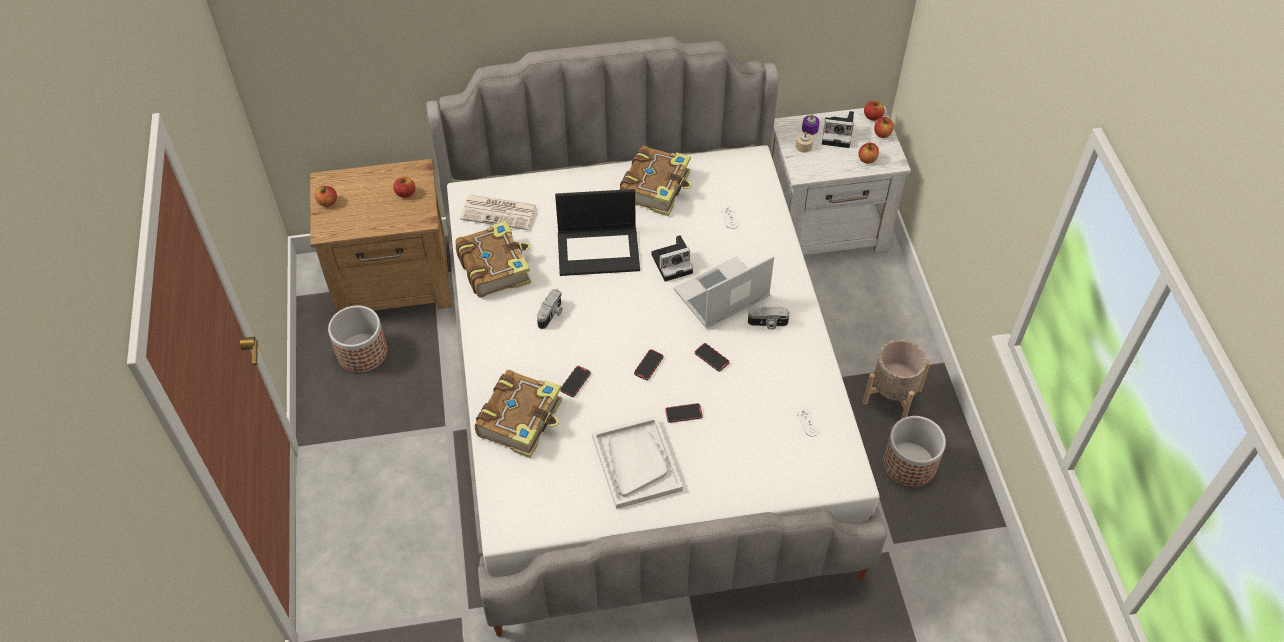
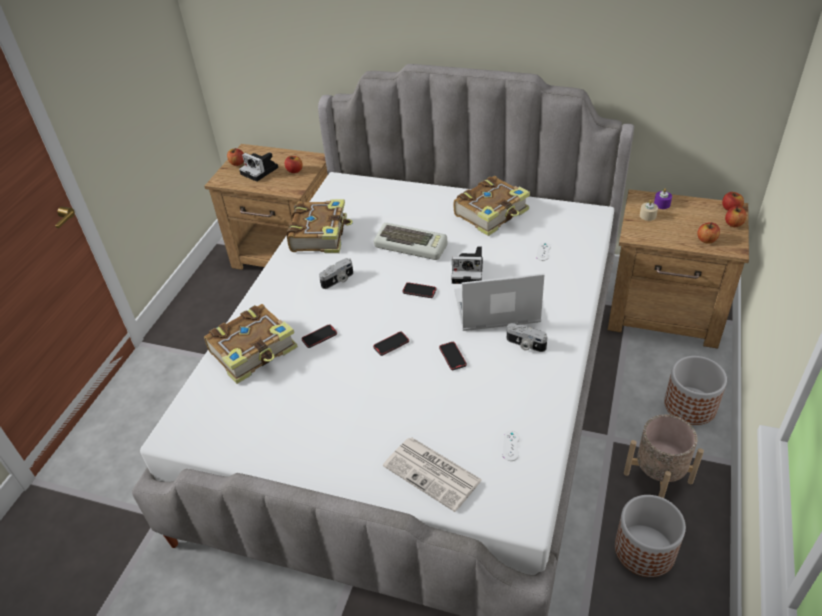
camera: 30 degrees right, 10 degrees down
planter [328,305,387,373] -> planter moved to [664,356,727,425]
newspaper [460,195,536,230] -> newspaper moved to [383,437,482,512]
laptop [555,189,640,276] -> keyboard [374,223,447,260]
white tray [592,416,683,509] -> none
phone [665,403,703,423] -> phone moved to [403,282,437,298]
white nightstand [771,106,911,255] -> brown nightstand [608,189,749,349]
camera [822,111,854,148] -> camera moved to [239,152,278,182]

